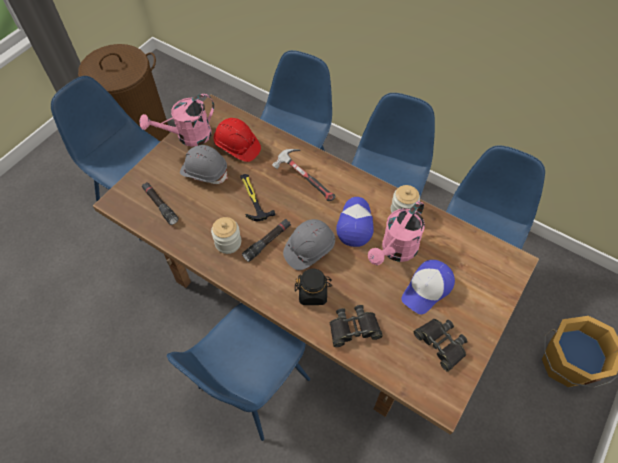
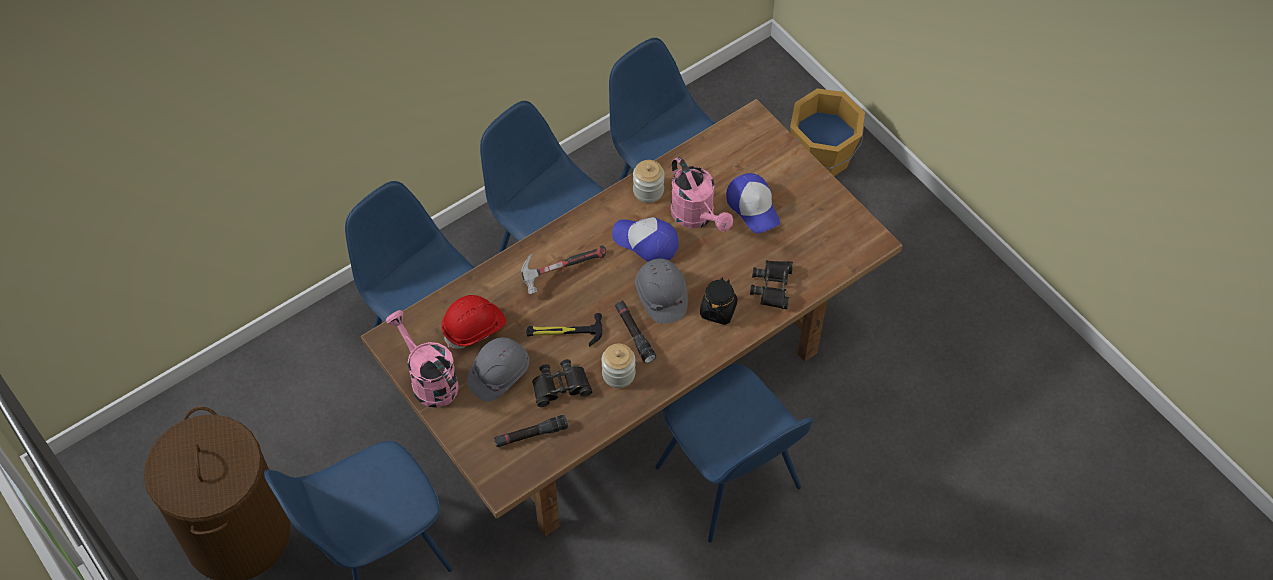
camera: 70 degrees left, 0 degrees up
pink watering can [139,94,214,147] -> pink watering can turned 150 degrees clockwise [386,310,459,408]
black binoculars [414,319,468,372] -> black binoculars moved to [532,359,592,407]

